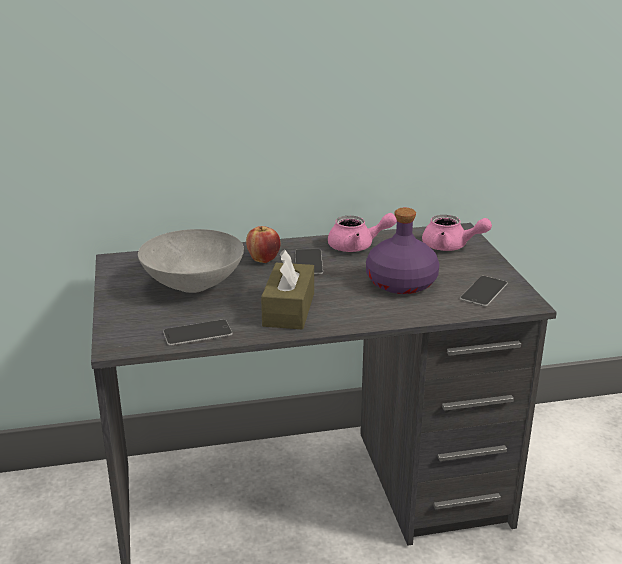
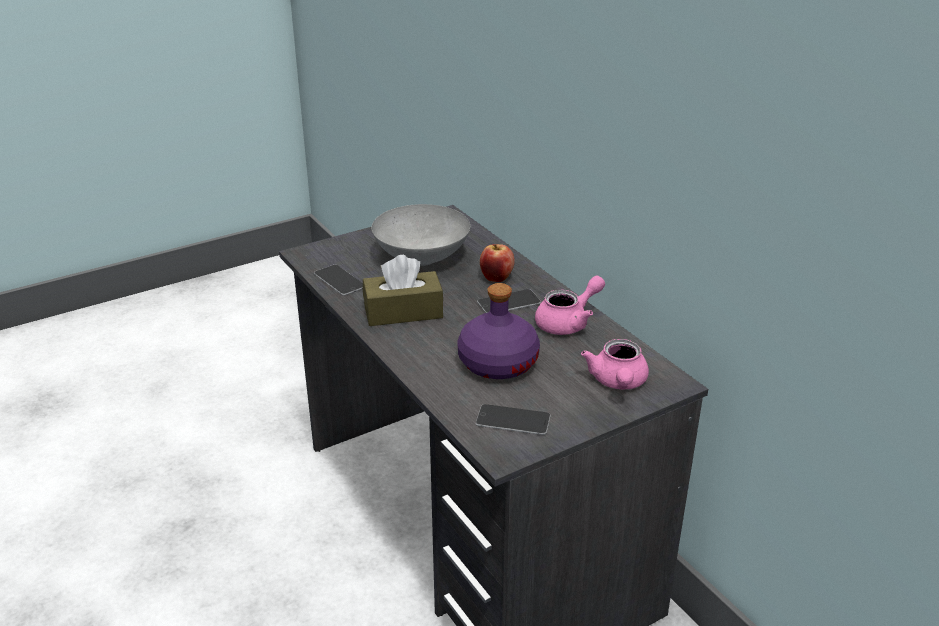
camera: 70 degrees right, 5 degrees up
pink teapot [328,213,397,252] -> pink teapot turned 105 degrees counterclockwise [535,276,605,335]

